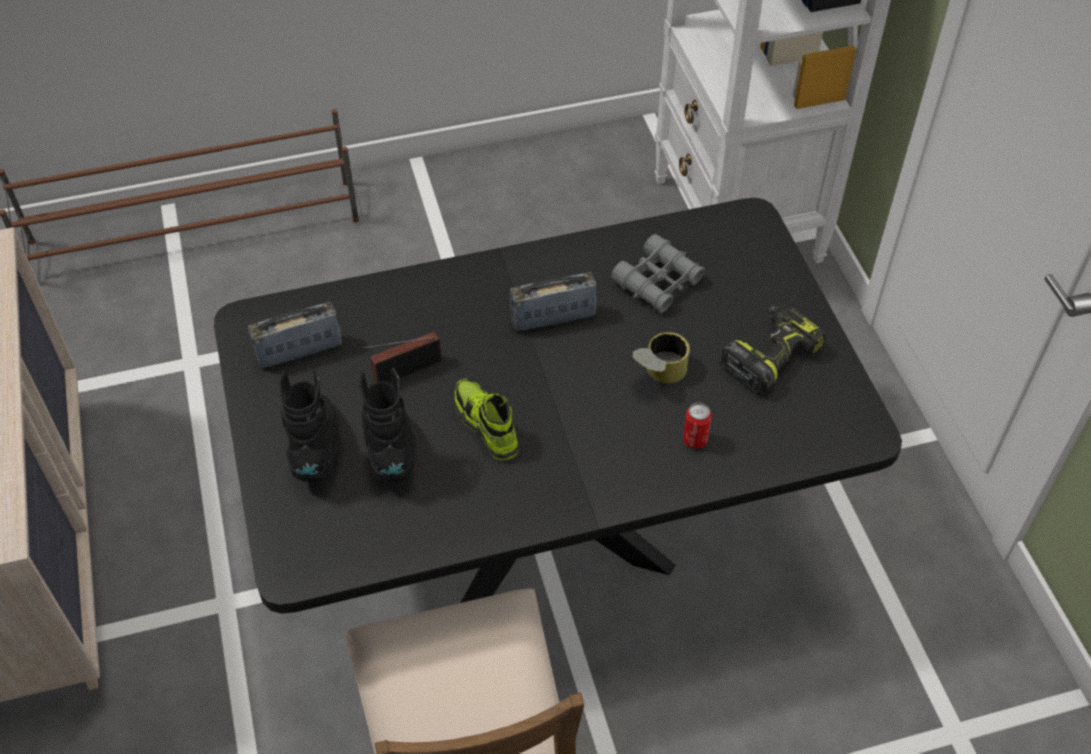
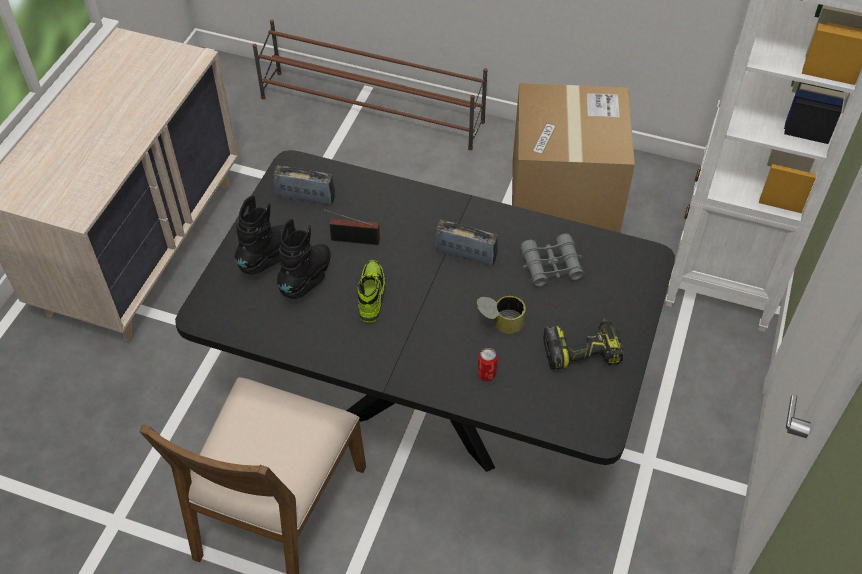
camera: 35 degrees right, 0 degrees up
none -> cardboard box [512,83,635,233]

